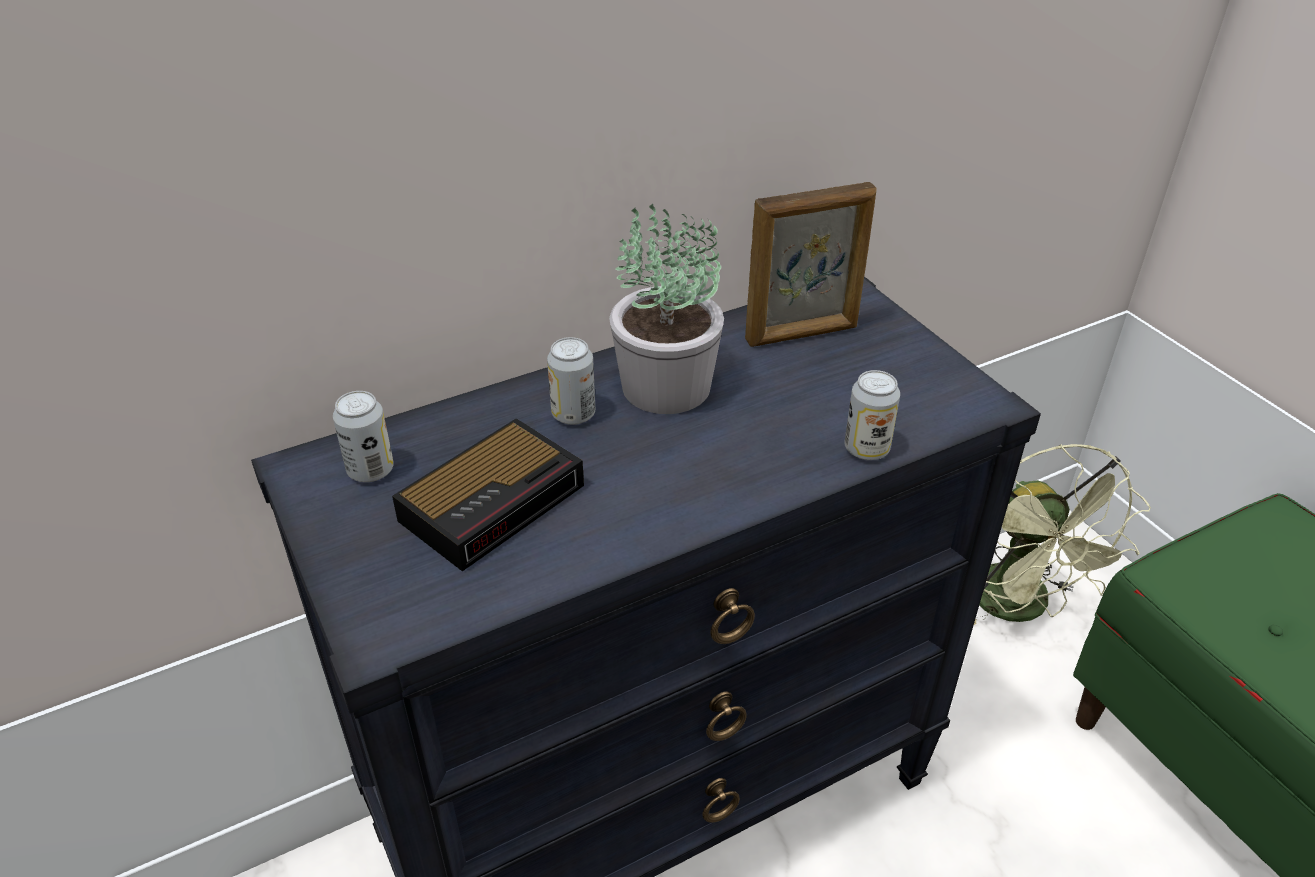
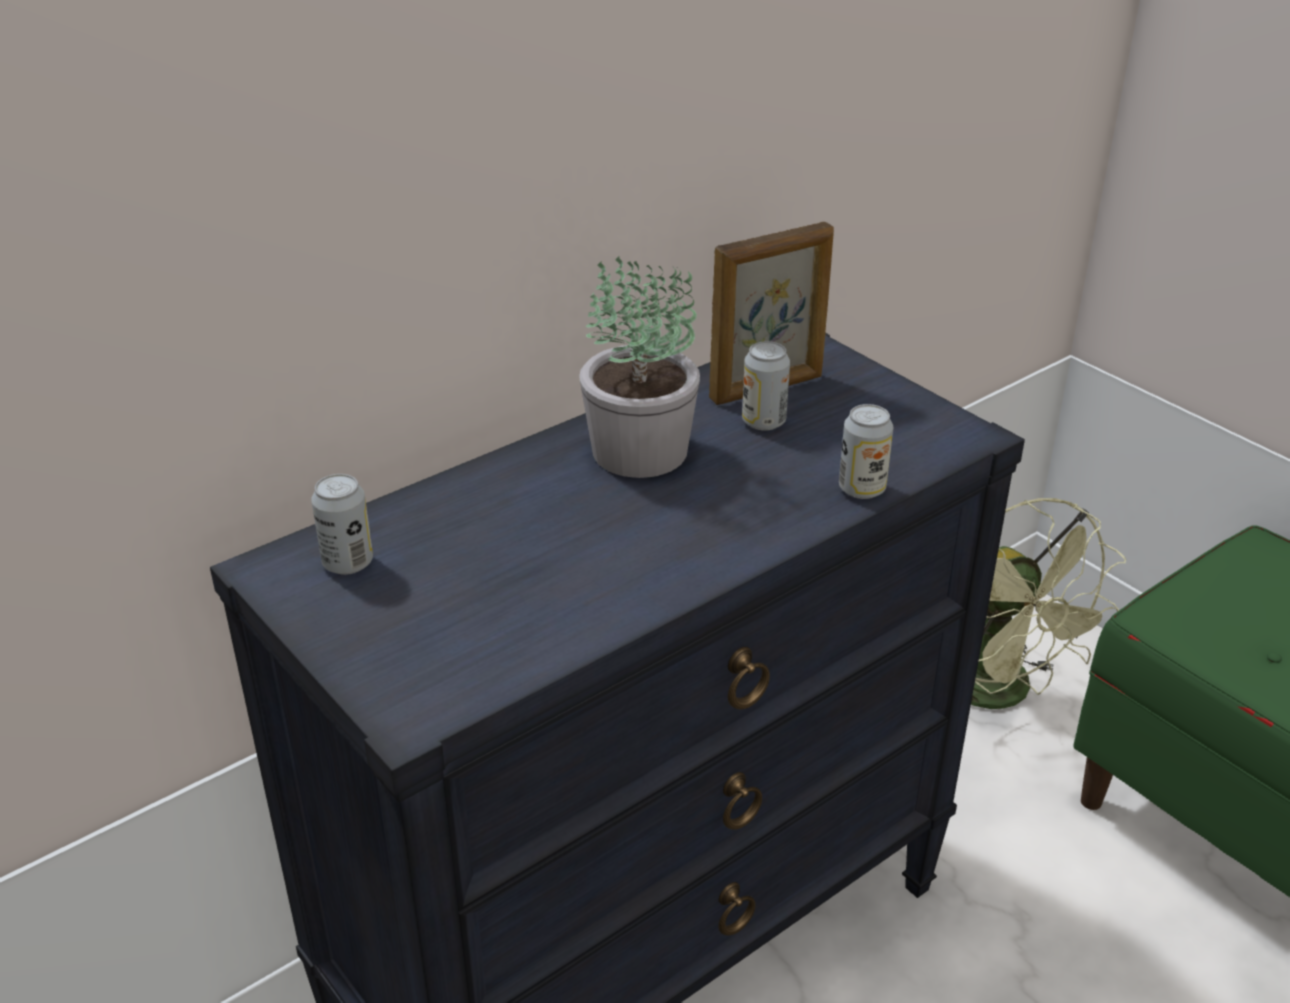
camera: 10 degrees left, 5 degrees down
alarm clock [392,418,584,571] -> none
can [547,337,595,425] -> can moved to [742,341,790,431]

